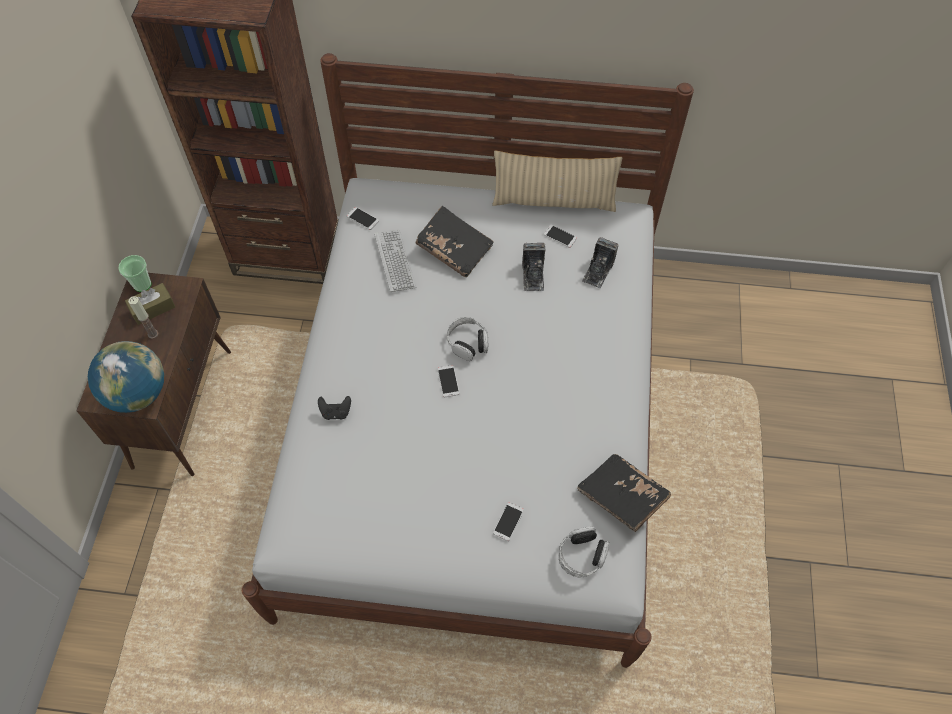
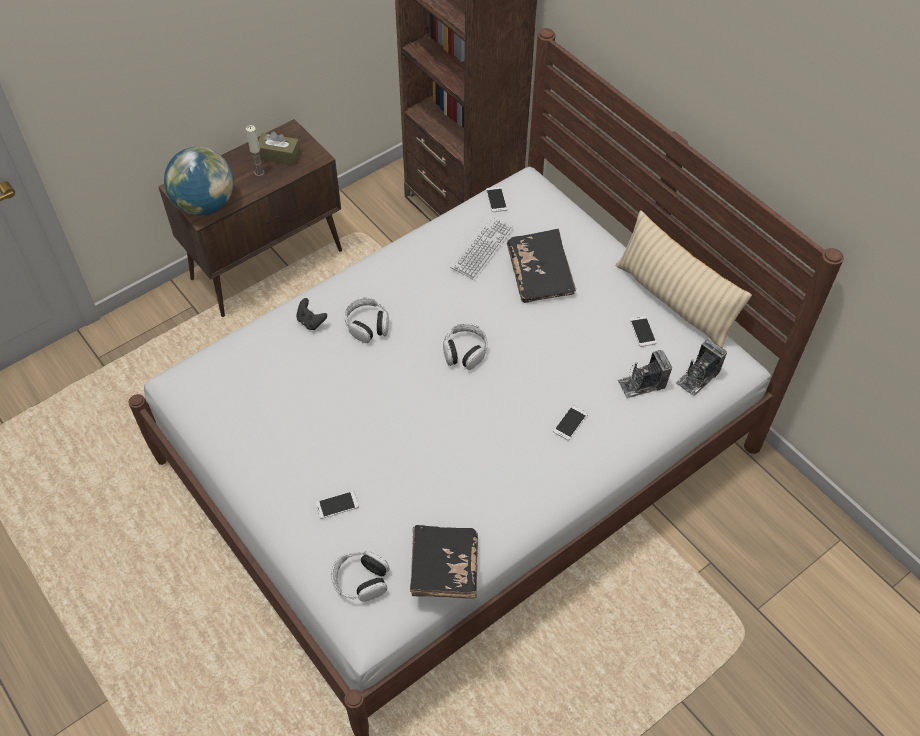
camera: 45 degrees right, 5 degrees down
cup [118,255,151,292] -> none
phone [437,365,460,397] -> phone moved to [553,405,588,440]
camera [522,243,545,291] -> camera moved to [676,339,727,396]
none -> headphones [345,298,389,343]

